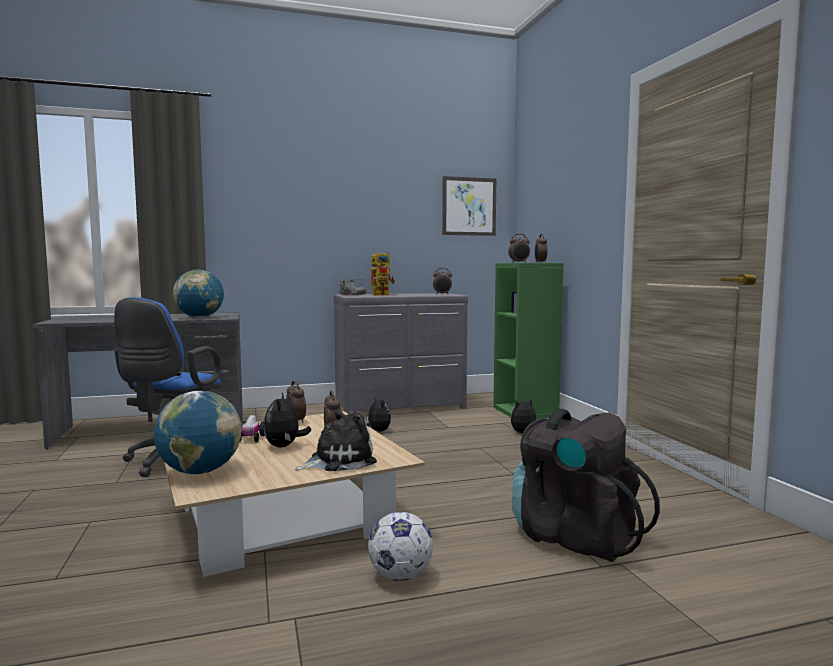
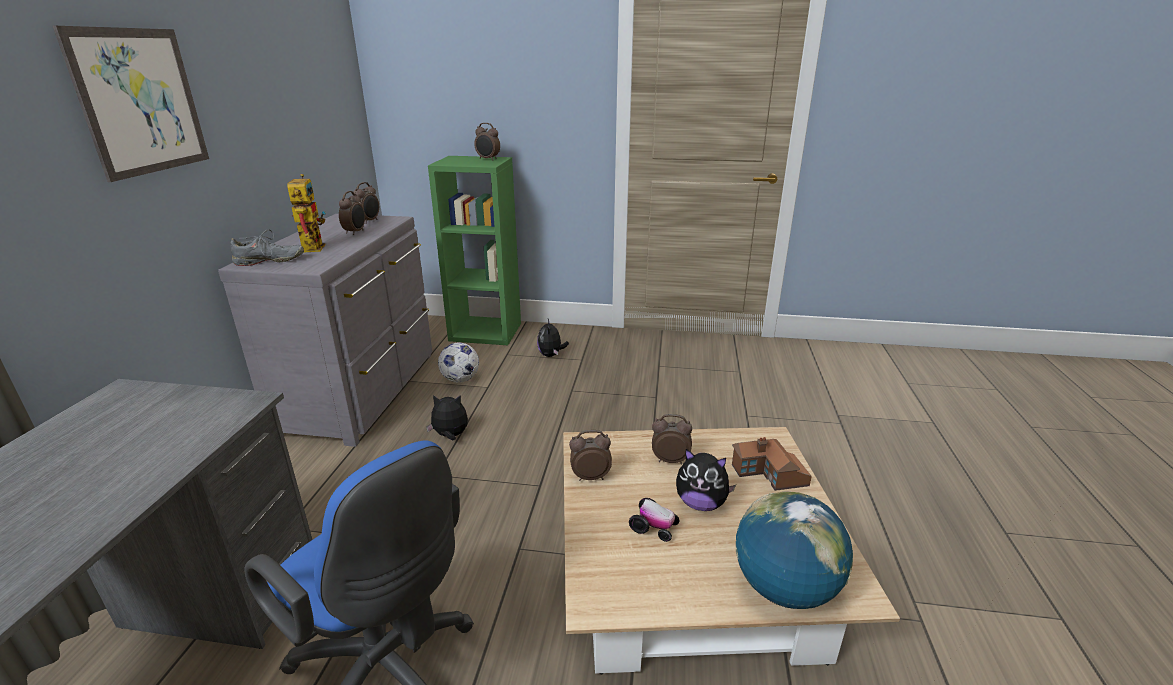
camera: 65 degrees left, 20 degrees up
globe [173,270,224,318] -> none
plush toy [294,410,377,471] -> toy house [732,437,812,491]
football [368,512,433,581] -> football moved to [438,343,479,383]
picture [442,176,497,236] -> picture moved to [53,26,209,182]
alarm clock [508,234,530,263] -> alarm clock moved to [339,191,365,235]
black backpack [512,409,660,562] -> none

